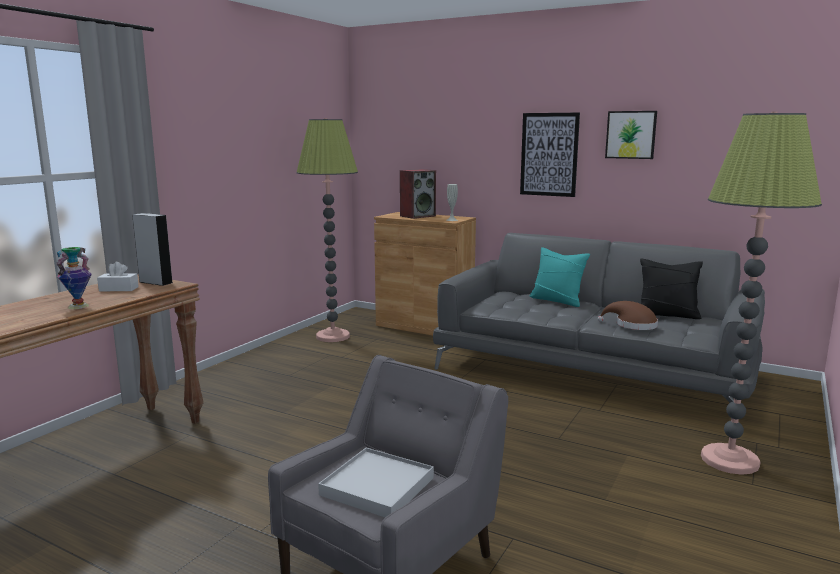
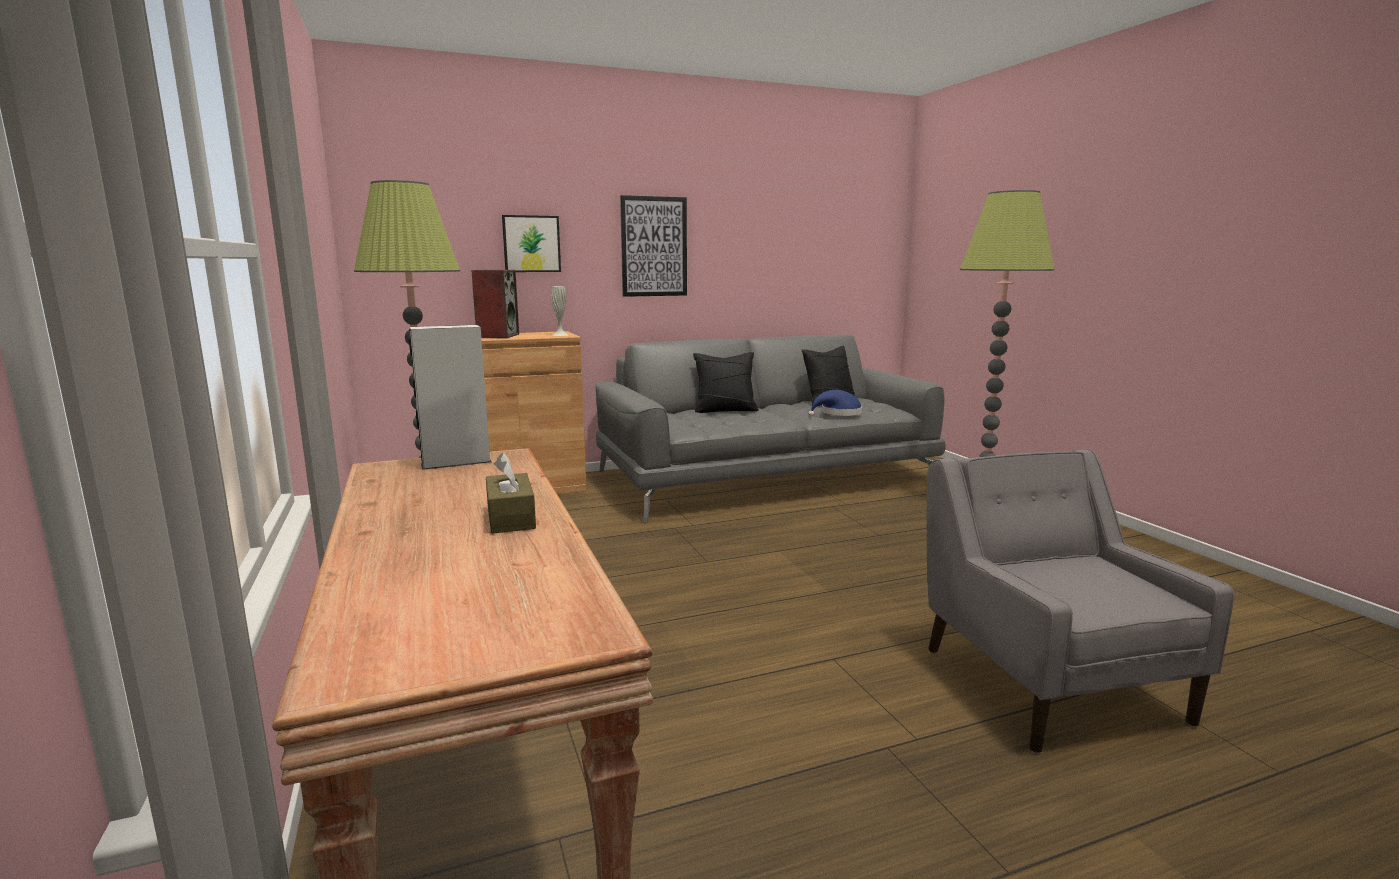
camera: 50 degrees left, 0 degrees up
vase [56,247,92,309] -> brown tissue box [486,453,536,534]
white tissue box [97,262,139,291] -> none
white tray [318,448,434,517] -> none
turquoise pillow [529,247,590,307] -> black pillow [693,352,759,413]
brown hat [598,301,658,330] -> blue hat [808,390,862,417]
picture [605,111,657,159] -> picture moved to [502,215,561,272]

